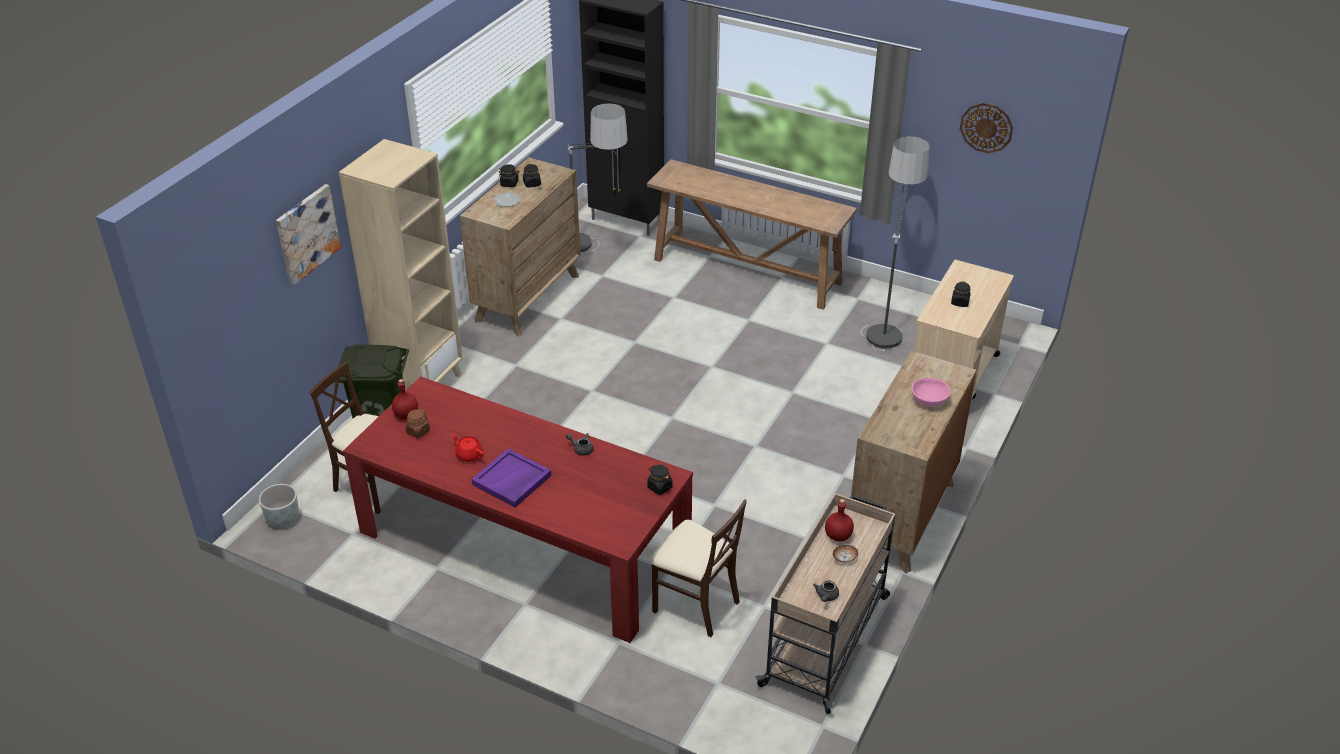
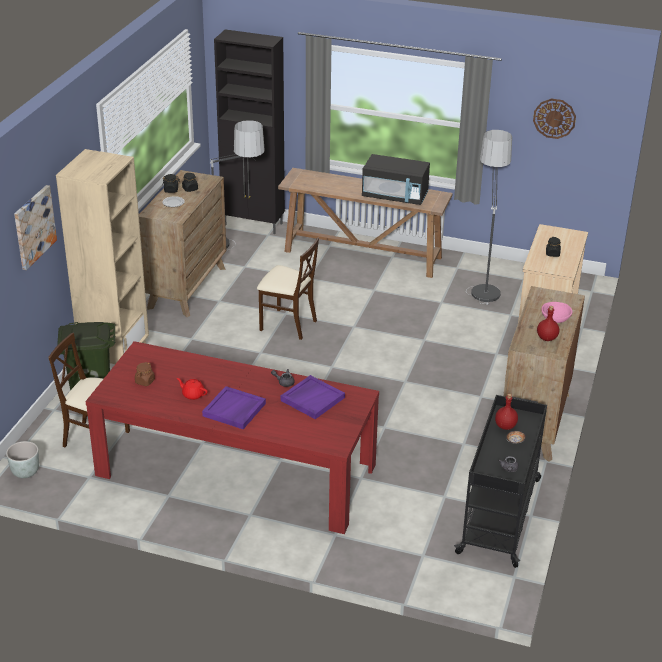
camera: 10 degrees left, 5 degrees down
red bottle [392,379,418,419] -> red bottle moved to [537,306,559,341]
black jar [647,465,672,495] -> none
beige chair [649,499,747,637] -> beige chair moved to [257,237,319,340]
beige cart [756,493,896,714] -> black cart [454,395,547,568]
none -> purple tray [280,375,345,419]
none -> black microwave [362,154,430,205]

